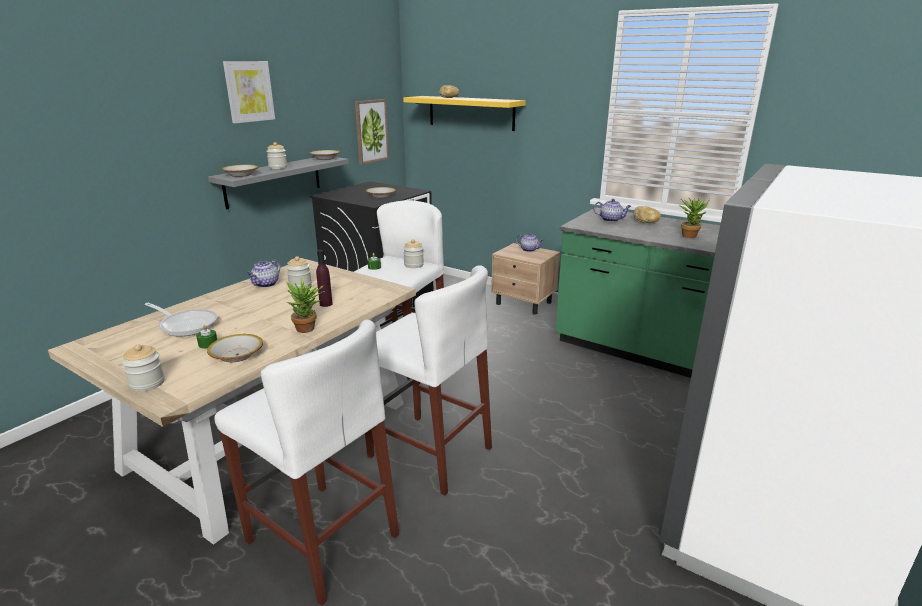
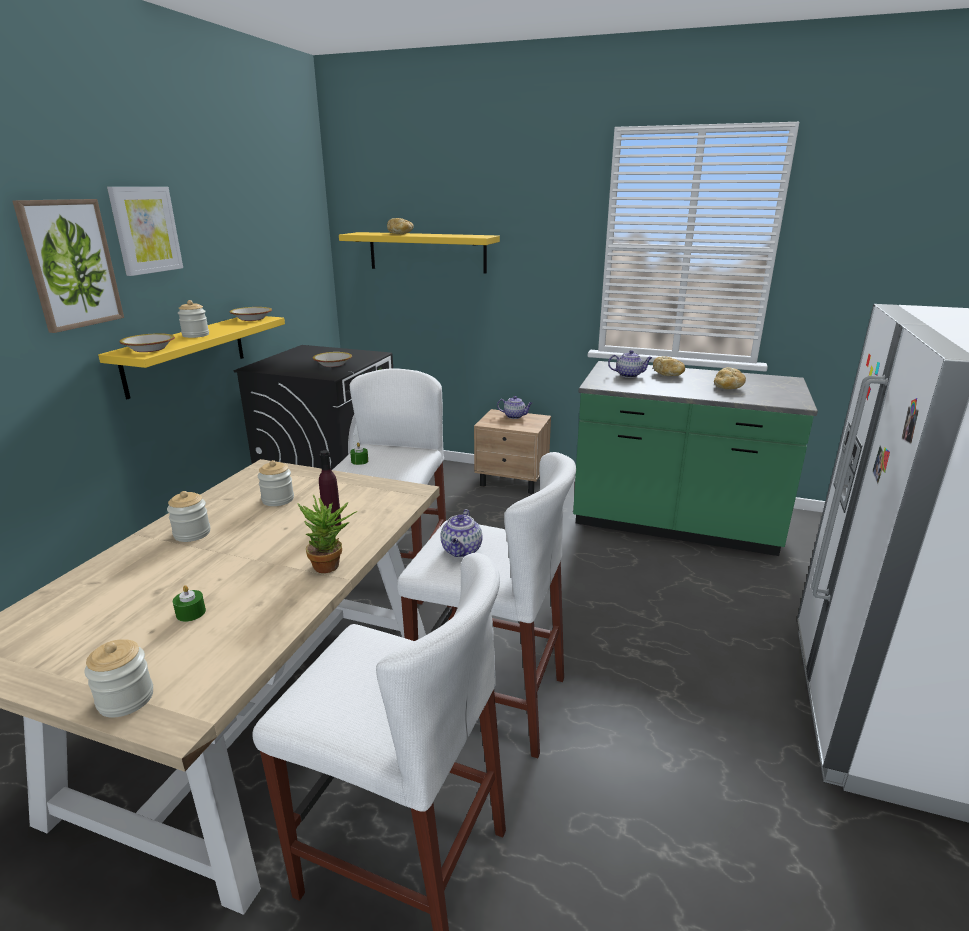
camera: 15 degrees left, 0 degrees up
frying pan [145,303,218,336] -> none
bowl [207,334,263,362] -> none
grey shelf [208,157,349,210] -> yellow shelf [98,316,285,399]
teapot [247,260,280,288] -> teapot moved to [441,509,483,558]
picture [355,99,389,165] -> picture moved to [12,199,124,333]
jar [403,239,424,268] -> jar moved to [167,491,210,542]
potted plant [679,198,710,238] -> bread [714,367,746,389]

